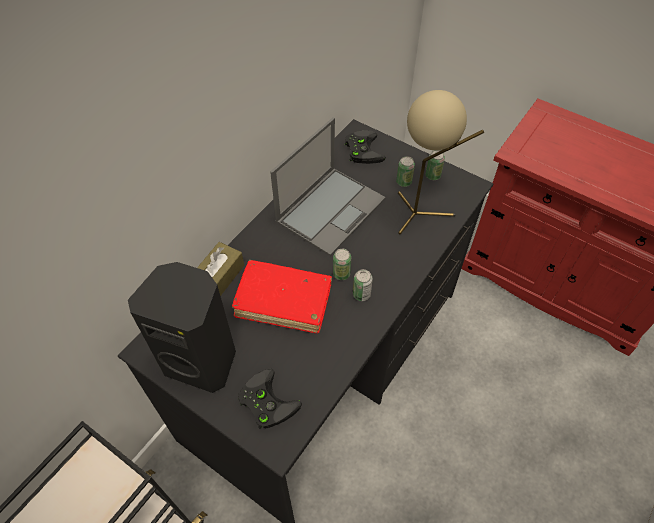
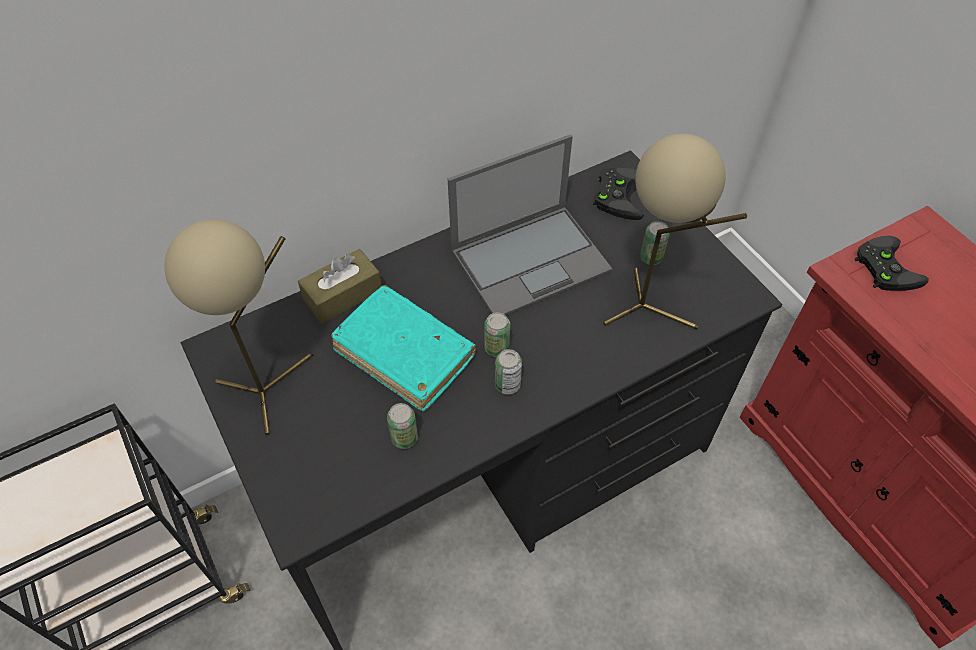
camera: 25 degrees right, 0 degrees up
black speaker [128,262,236,393] -> beige table lamp [164,219,314,435]
red book [232,260,332,333] -> turquoise book [331,285,476,411]
black game controller [238,369,302,429] -> black game controller moved to [855,236,929,291]
can [426,150,445,180] -> can moved to [387,403,418,449]

